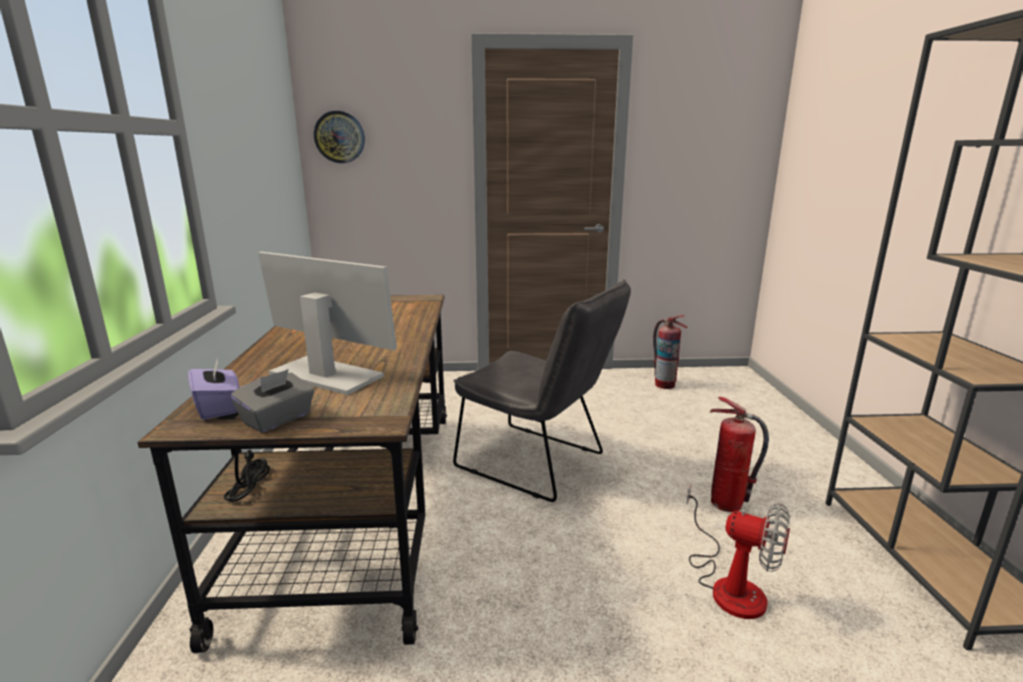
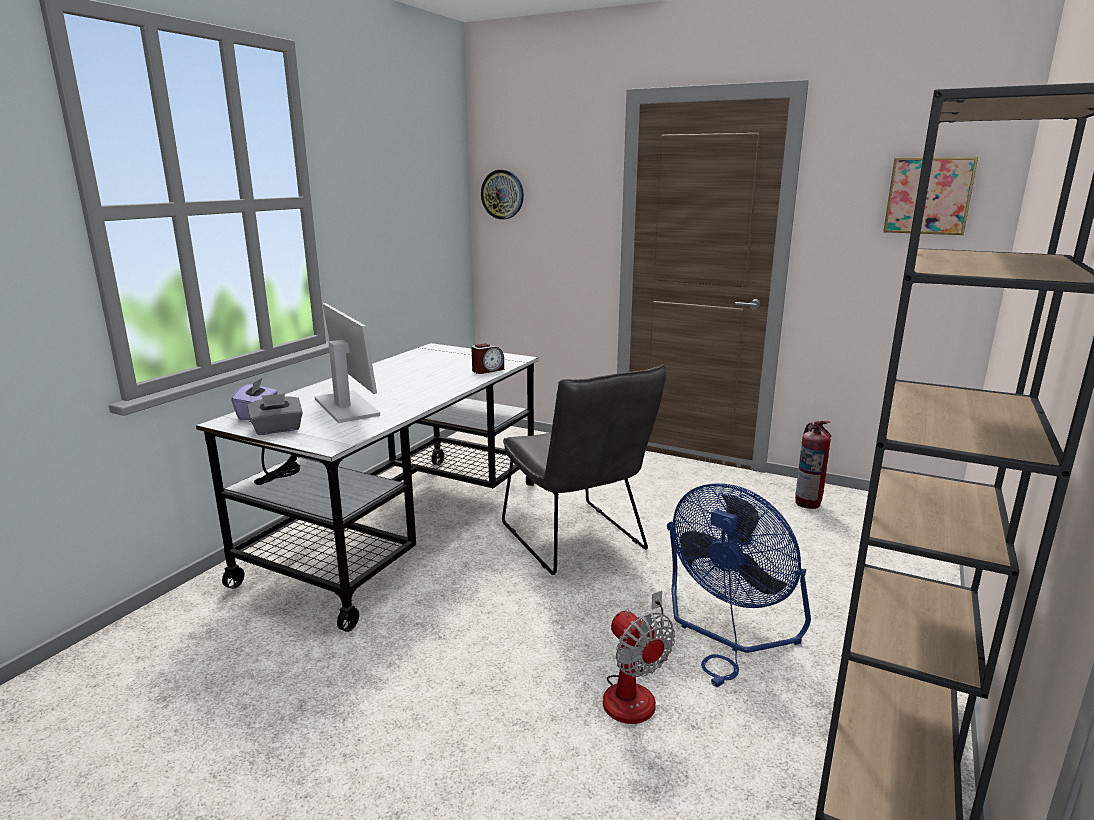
camera: 30 degrees right, 0 degrees up
brown desk [137,295,447,653] -> white desk [196,343,539,632]
fire extinguisher [710,397,769,512] -> blue fan [667,483,811,687]
none -> alarm clock [471,343,504,374]
none -> picture [883,157,978,235]

